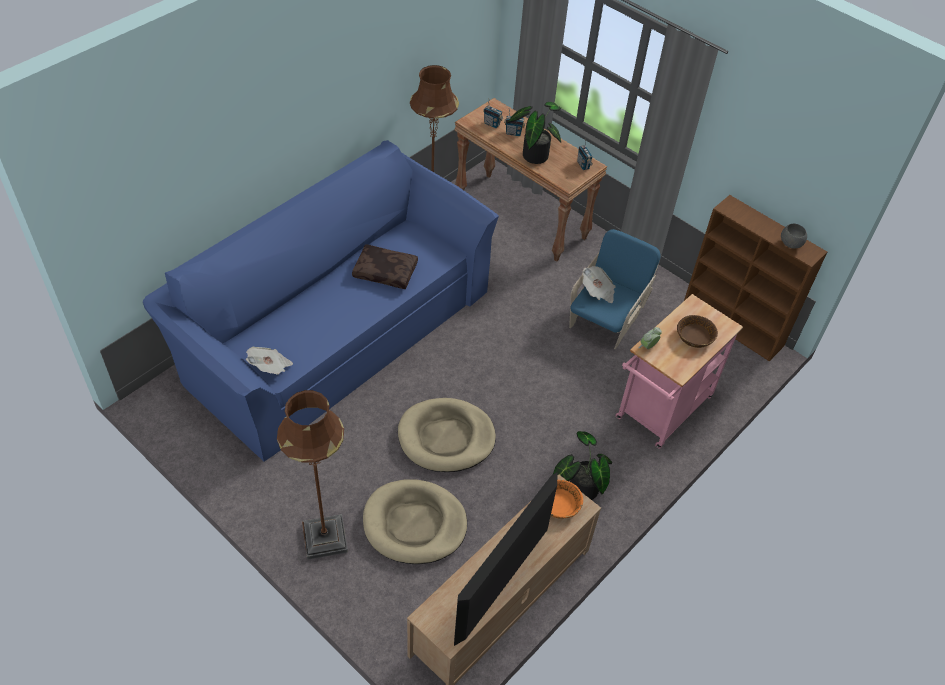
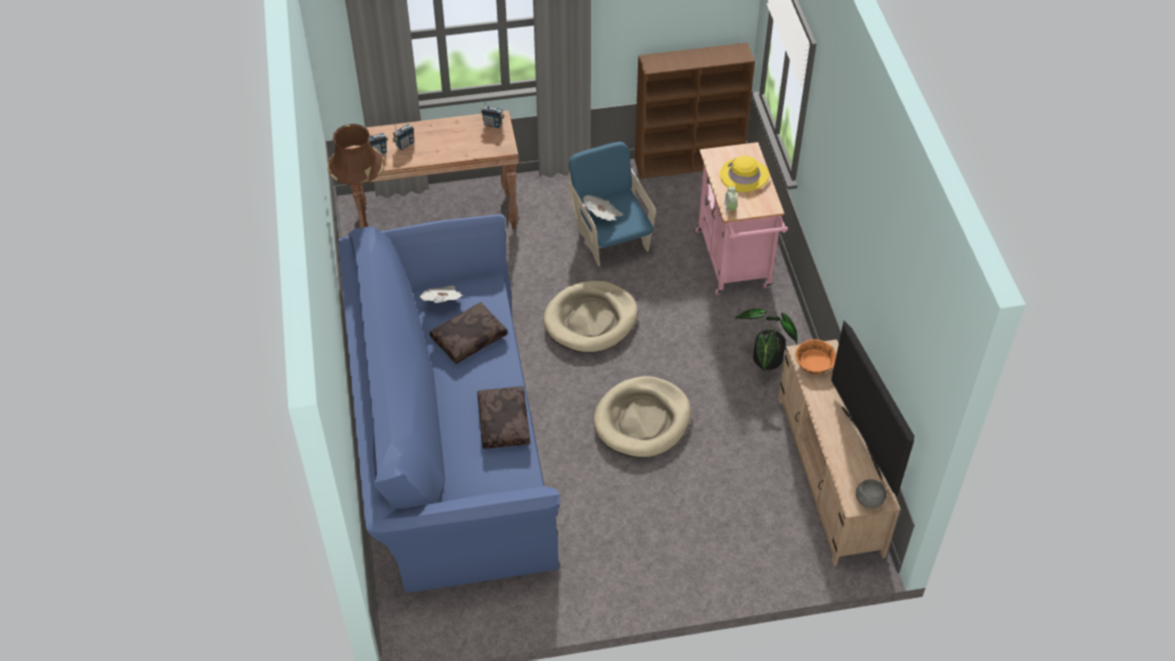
camera: 50 degrees left, 0 degrees up
newspaper [246,347,293,375] -> newspaper moved to [420,286,463,303]
brown floor lamp [277,390,348,560] -> none
beige dog bed [363,479,467,564] -> beige dog bed moved to [543,280,638,353]
potted plant [507,102,561,164] -> none
brown bowl [677,315,718,348] -> yellow hat [720,156,769,192]
grey bowl [781,224,807,249] -> grey bowl moved to [856,479,886,509]
none -> brown pillow [477,386,530,449]

